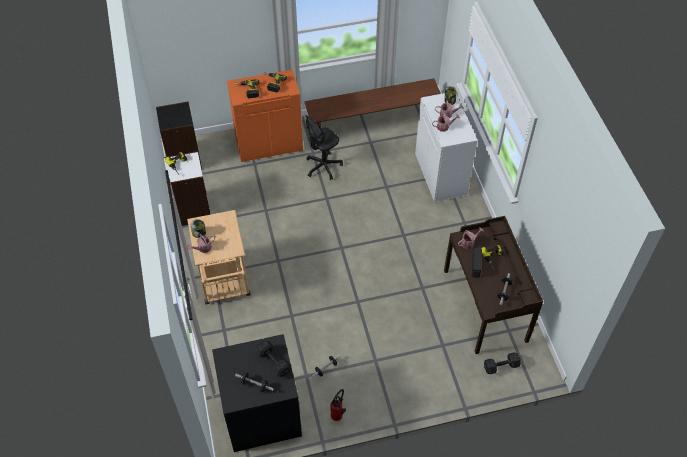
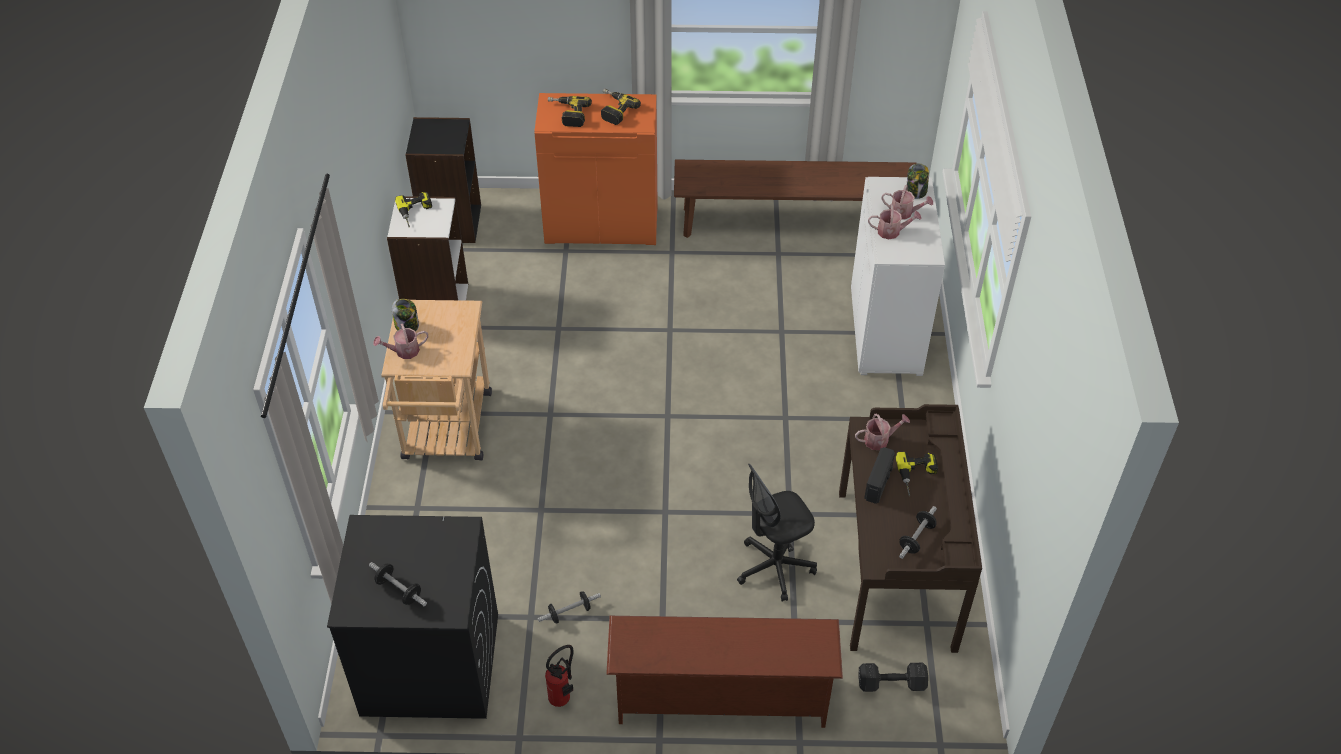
camera: 15 degrees right, 5 degrees down
black dumbbell [255,340,291,377] -> none
black office chair [306,115,343,180] -> black office chair moved to [737,464,817,602]
none -> brown shoe rack [606,616,843,728]

